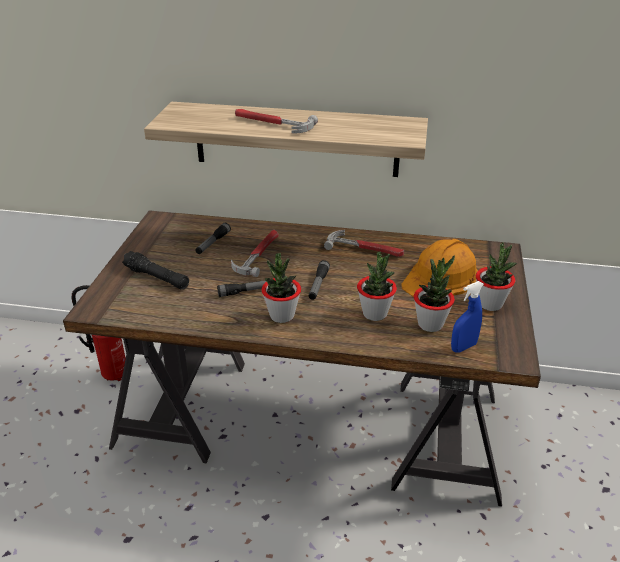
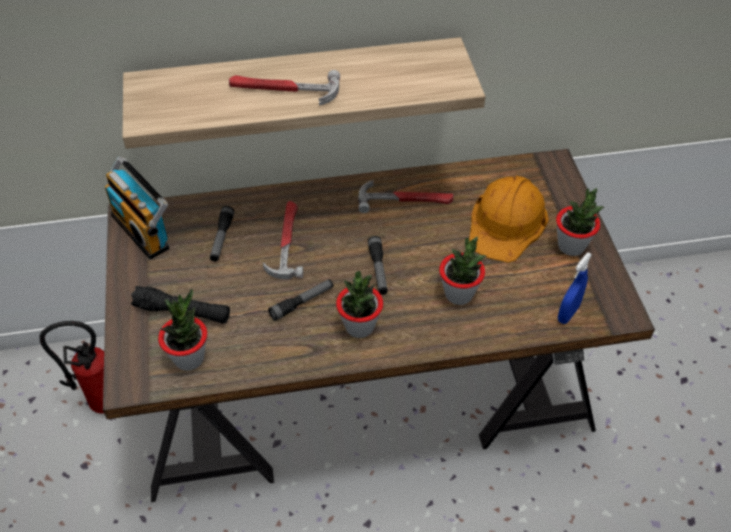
camera: 20 degrees left, 15 degrees up
potted plant [414,256,455,332] -> potted plant moved to [158,289,207,371]
none -> radio [105,157,170,260]

